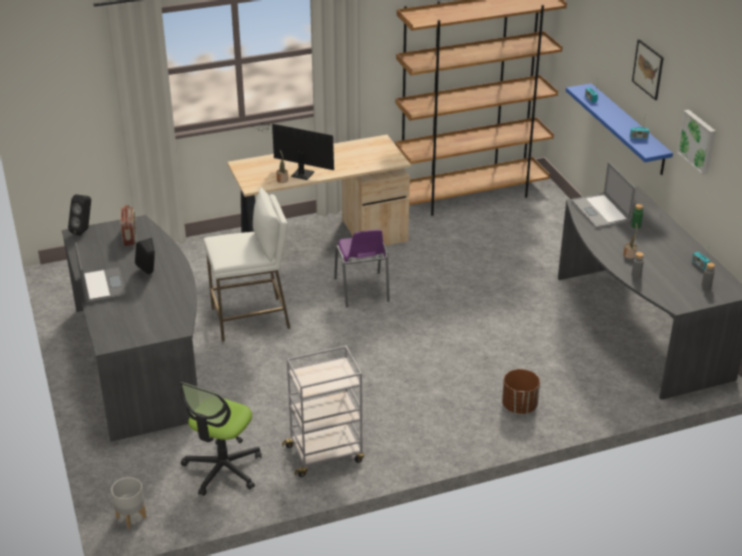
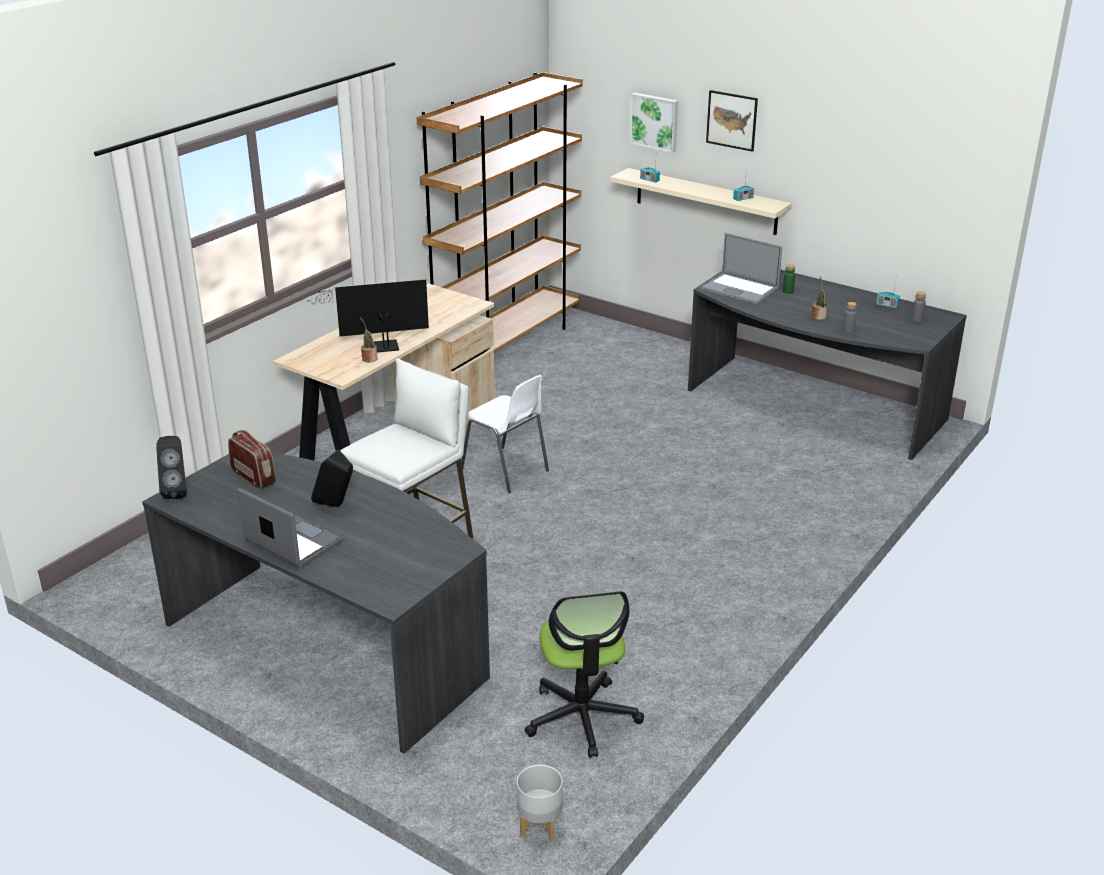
camera: 35 degrees left, 5 degrees down
grey cart [282,345,364,477] -> none
purple chair [334,230,390,307] -> white chair [461,375,549,493]
brown planter [502,369,540,414] -> none
blue shelf [566,83,673,175] -> beige shelf [610,168,792,235]
picture [677,110,716,175] -> picture moved to [630,93,678,153]

